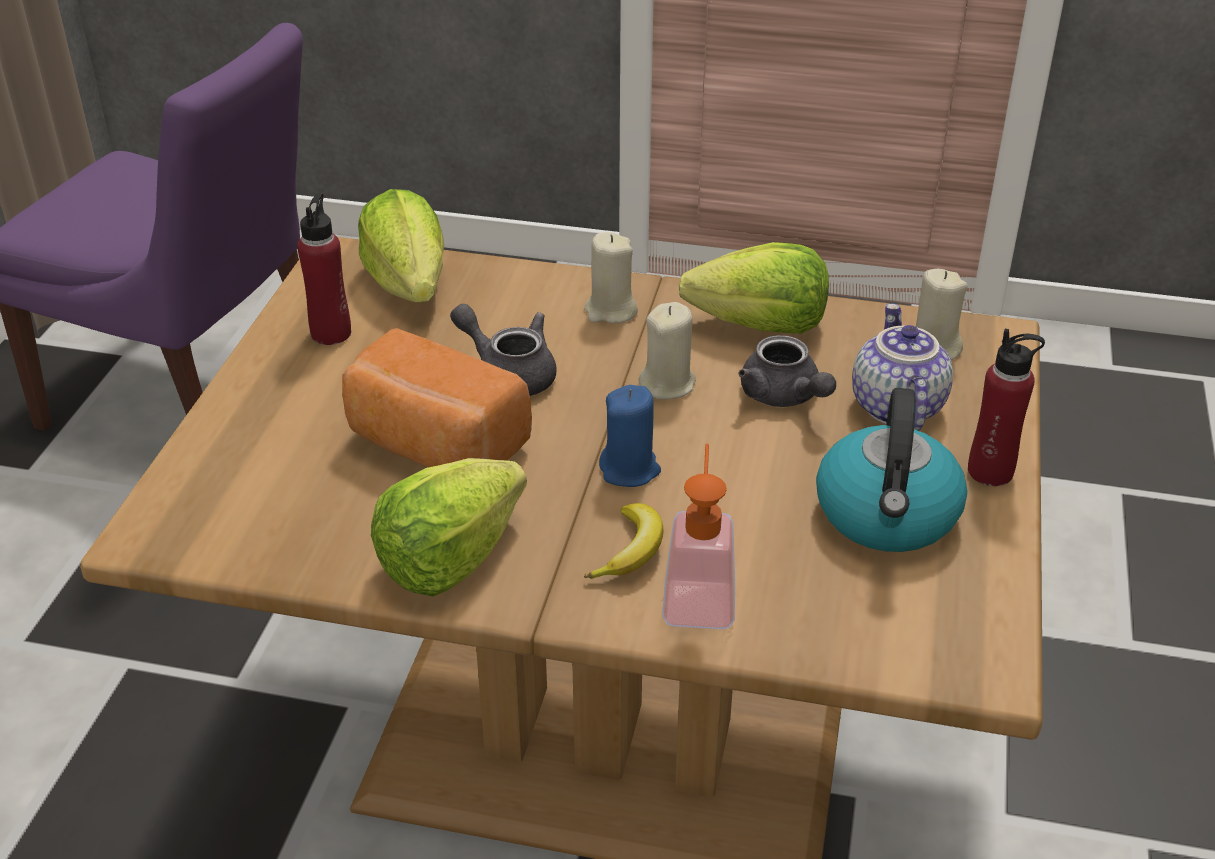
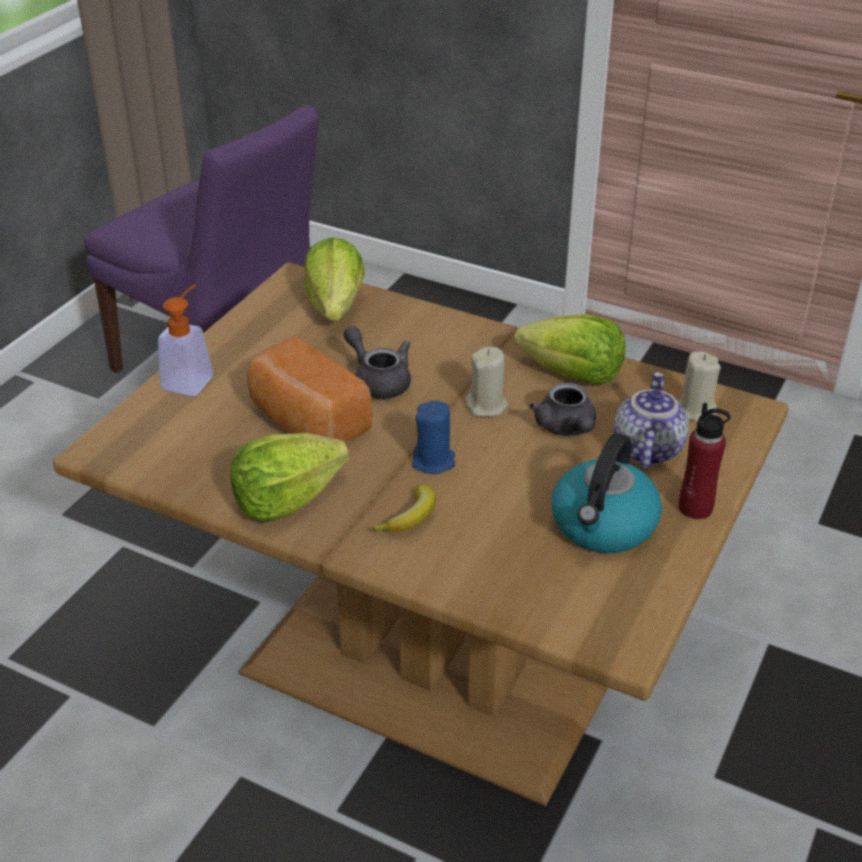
camera: 15 degrees right, 0 degrees up
red bottle [297,193,351,345] -> none
beige candle [584,232,638,324] -> none
soap dispenser [662,444,735,629] -> soap dispenser moved to [158,284,213,396]

